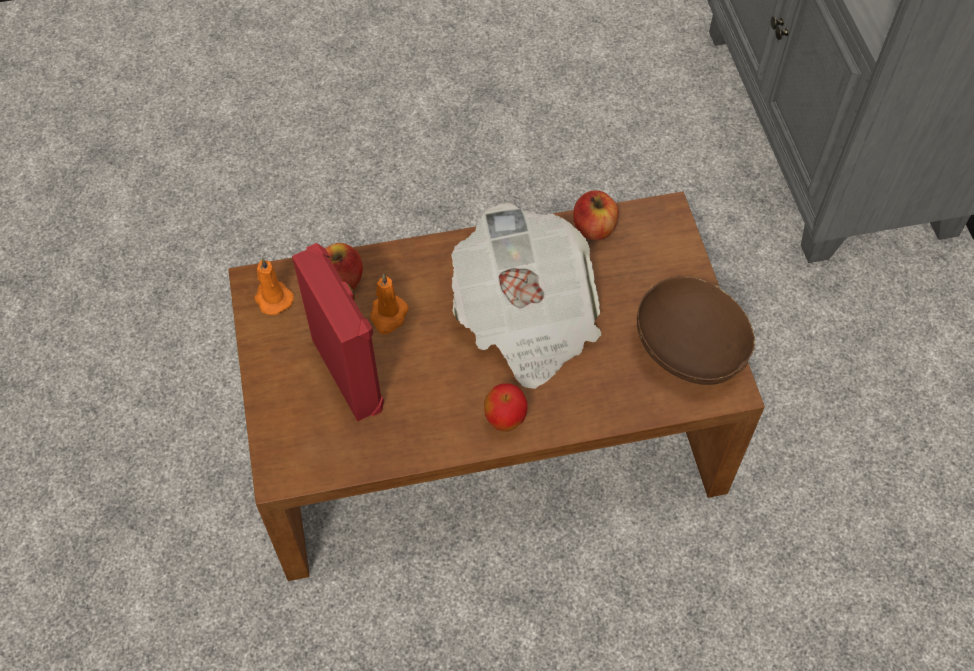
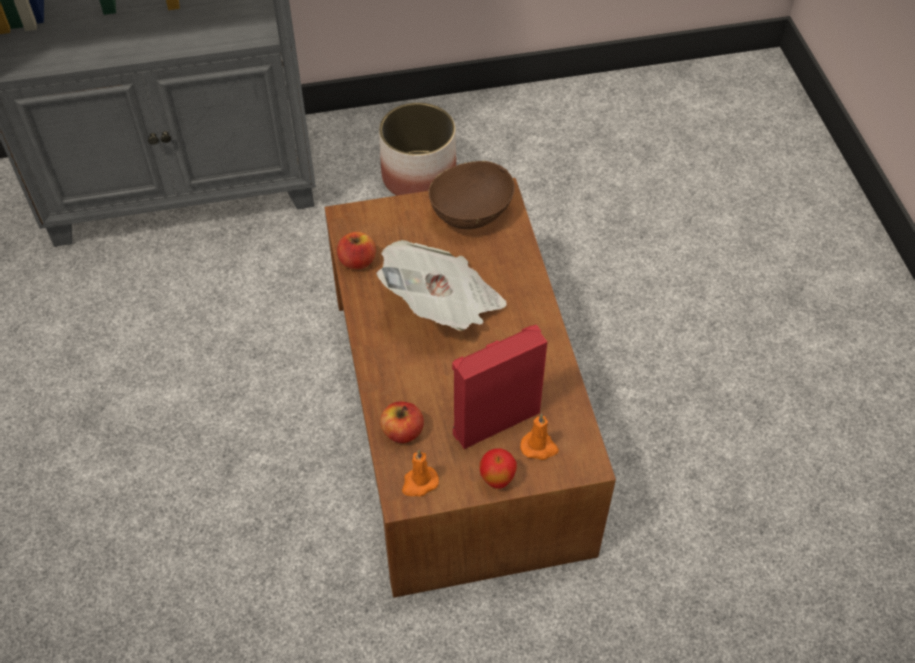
camera: 90 degrees left, 5 degrees down
orange candle [370,273,409,335] -> orange candle moved to [520,414,559,460]
apple [484,383,528,432] -> apple moved to [479,448,517,489]
none -> planter [379,102,456,196]

